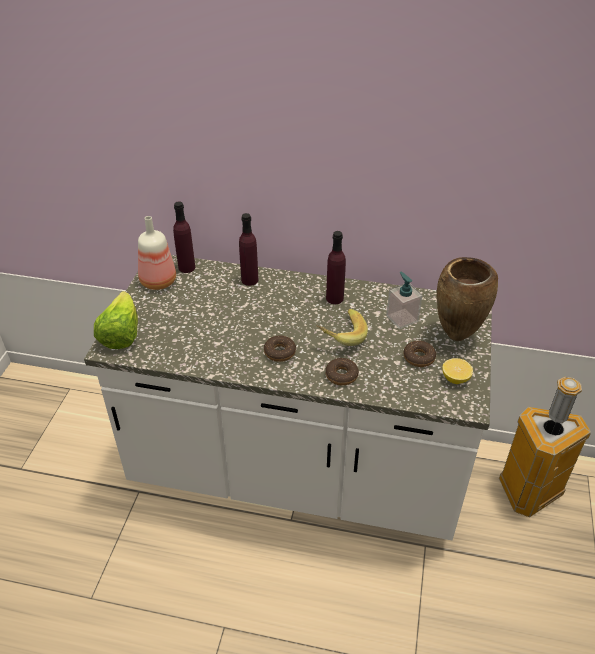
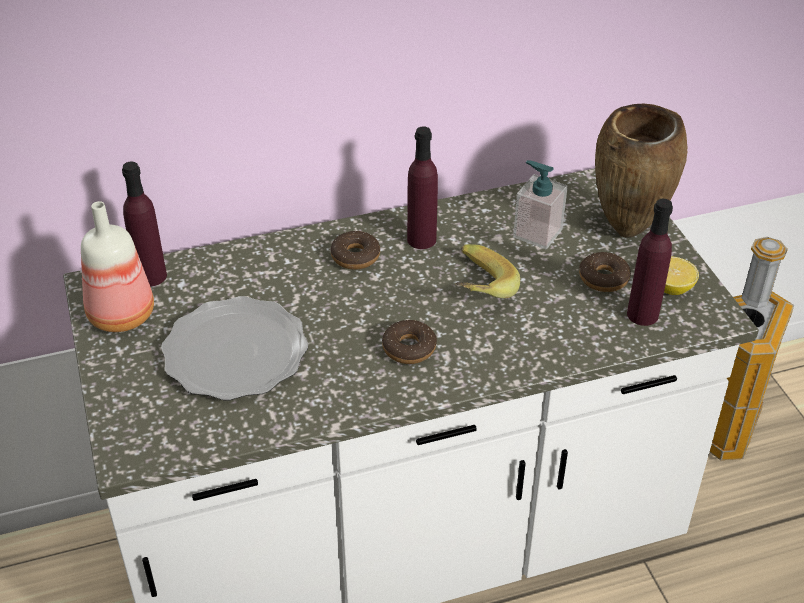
camera: 30 degrees left, 0 degrees up
lettuce [94,291,138,349] -> none
purple bottle [239,213,259,286] -> purple bottle moved to [627,199,673,326]
donut [325,358,359,386] -> donut moved to [330,231,380,270]
none -> plate [161,296,308,400]

